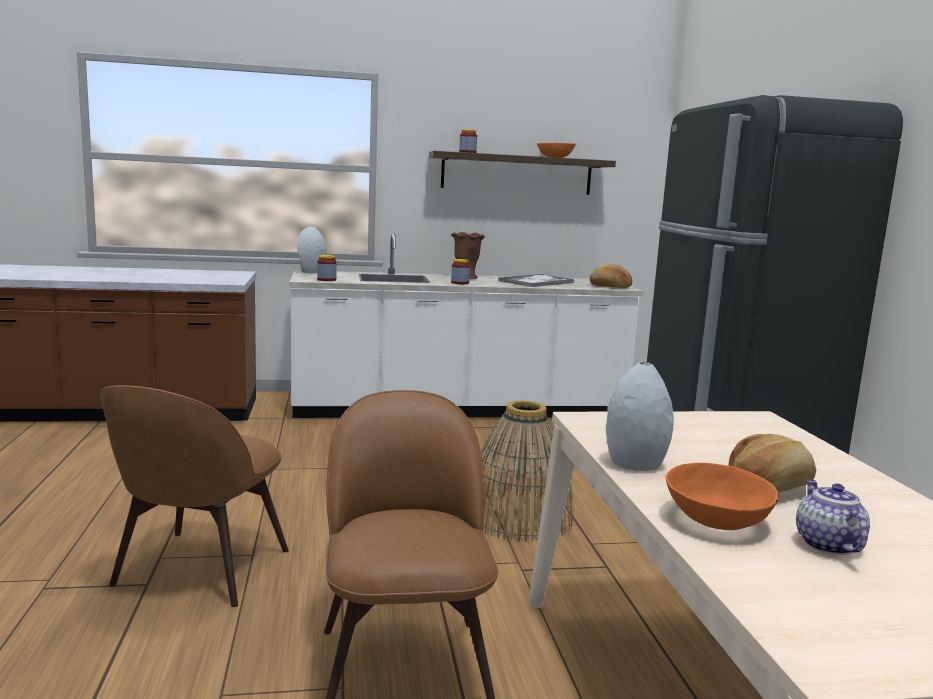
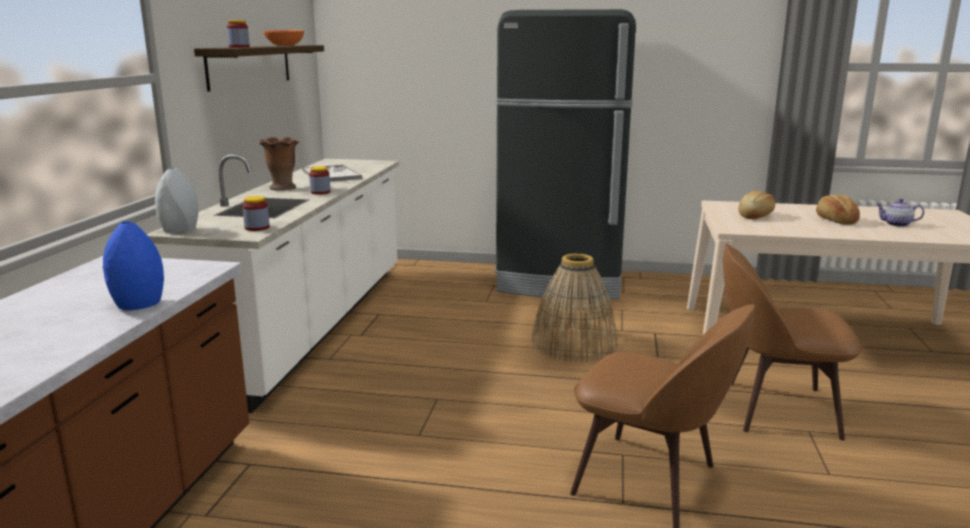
camera: 70 degrees left, 5 degrees up
bread [590,264,632,288] -> bread moved to [738,190,775,219]
grey vase [606,362,674,471] -> none
orange bowl [666,463,778,530] -> none
none -> blue vase [103,221,164,310]

